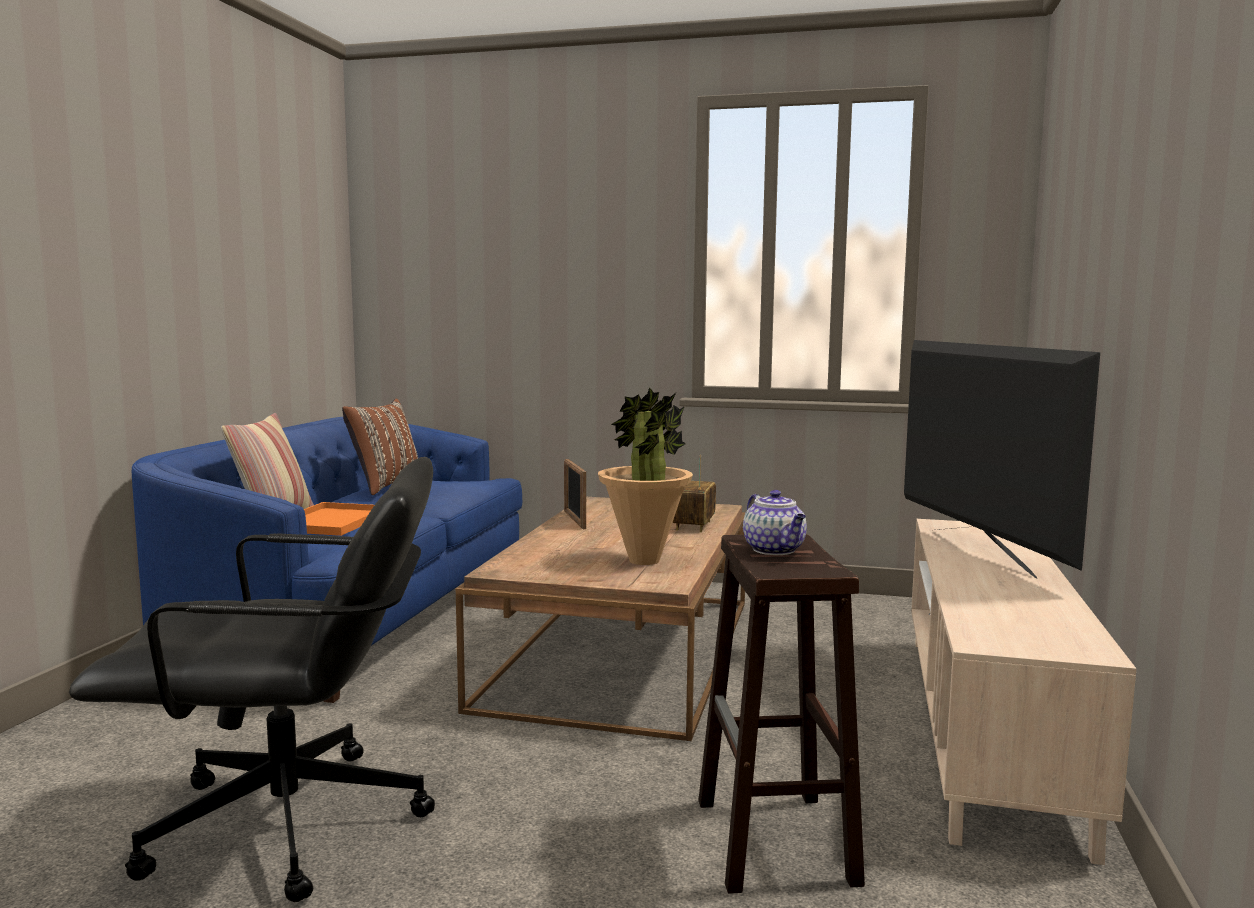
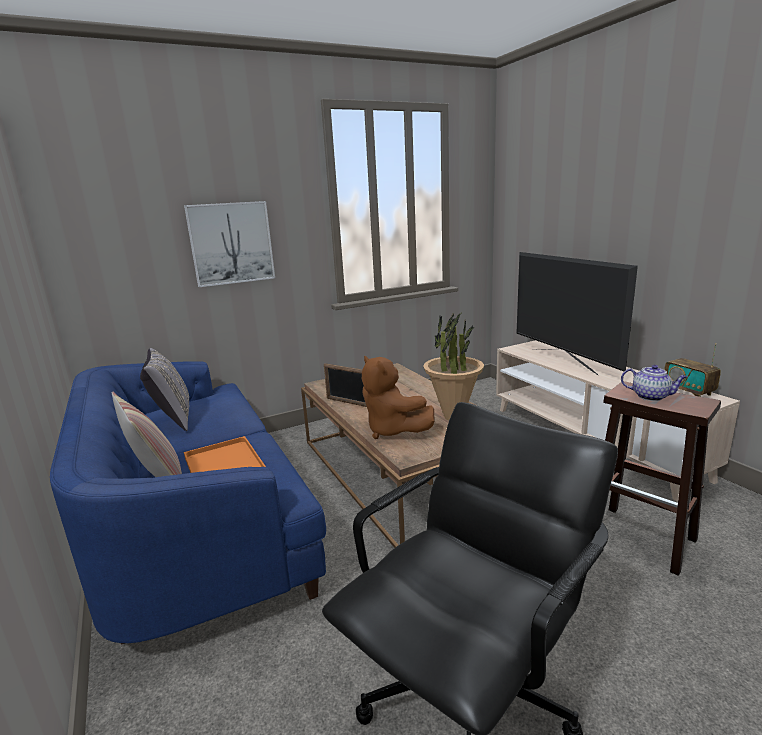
camera: 40 degrees left, 10 degrees up
brown pillow [342,399,418,495] -> grey pillow [140,348,189,431]
radio [673,455,716,532] -> radio moved to [664,343,721,397]
television [904,340,1100,578] -> television turned 150 degrees counterclockwise [517,252,638,375]
none -> picture [184,201,275,287]
none -> brown plush toy [362,356,434,439]

